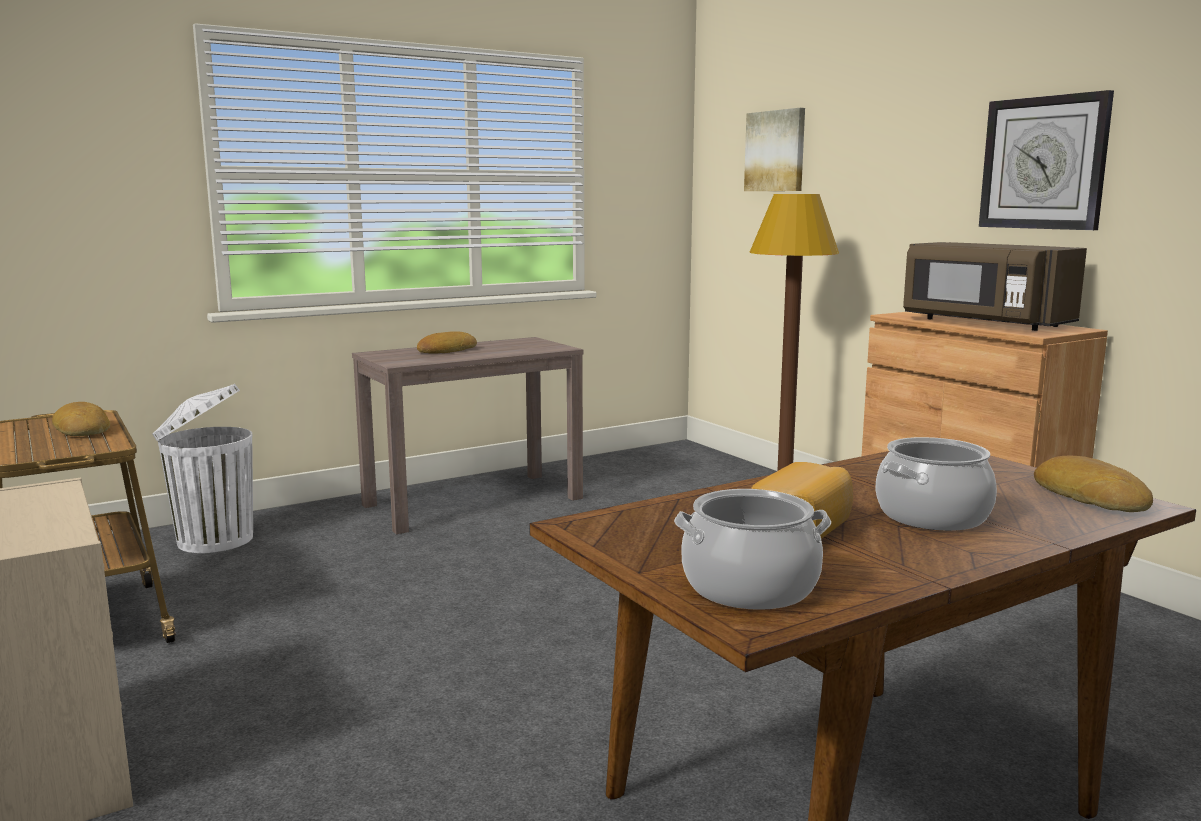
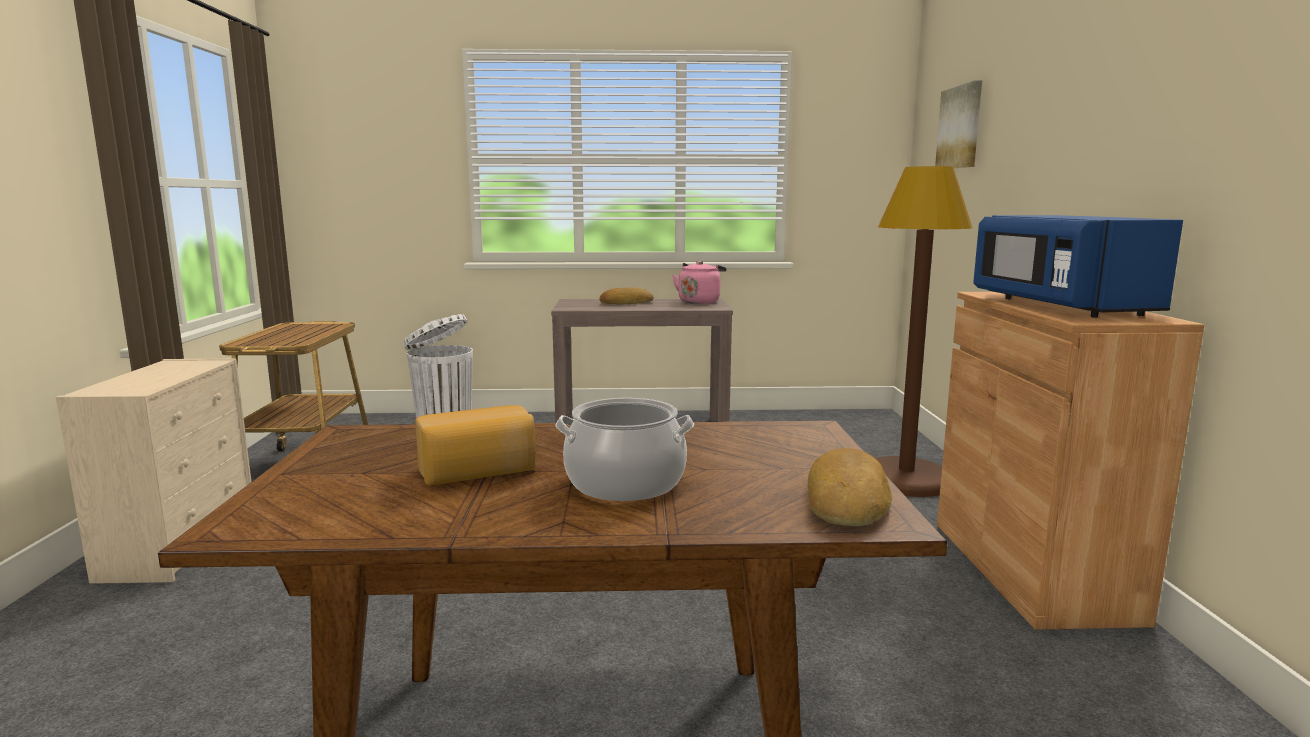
camera: 30 degrees right, 0 degrees up
bread [52,402,110,436] -> none
cooking pot [674,489,831,610] -> none
brown microwave [903,242,1087,331] -> blue microwave [973,215,1183,317]
wall clock [979,90,1114,230] -> none
none -> pink kettle [672,261,726,304]

